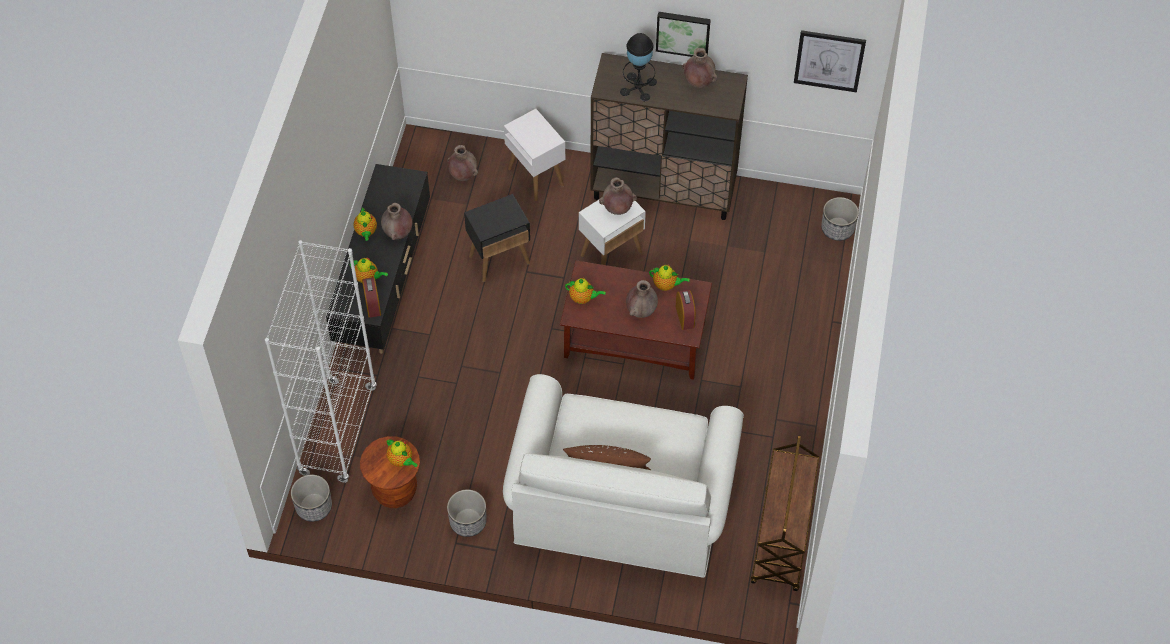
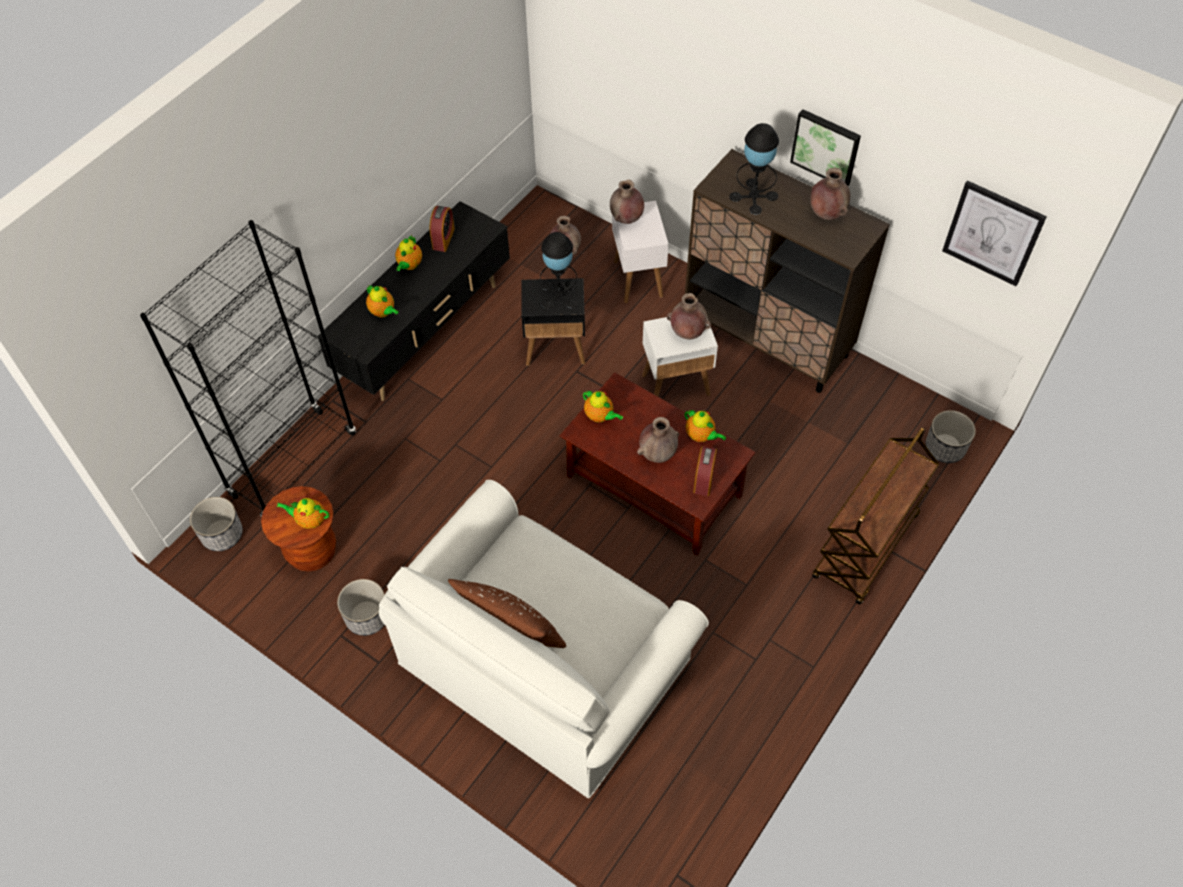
camera: 25 degrees right, 0 degrees up
white bookcase [265,240,377,483] -> black bookcase [140,220,356,517]
alarm clock [362,277,381,318] -> alarm clock moved to [430,206,455,252]
brown vase [381,203,412,240] -> brown vase moved to [610,180,644,224]
teapot [387,439,418,467] -> teapot turned 120 degrees clockwise [277,498,329,529]
brown cart [751,435,819,591] -> brown cart moved to [812,427,939,605]
none -> black table lamp [540,232,578,309]

